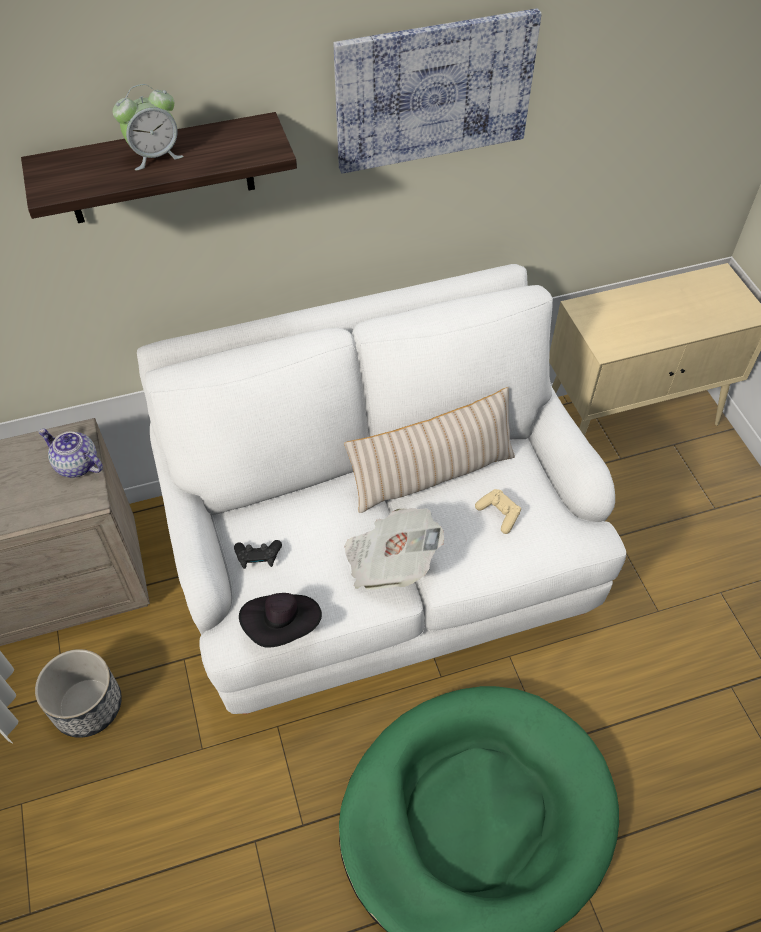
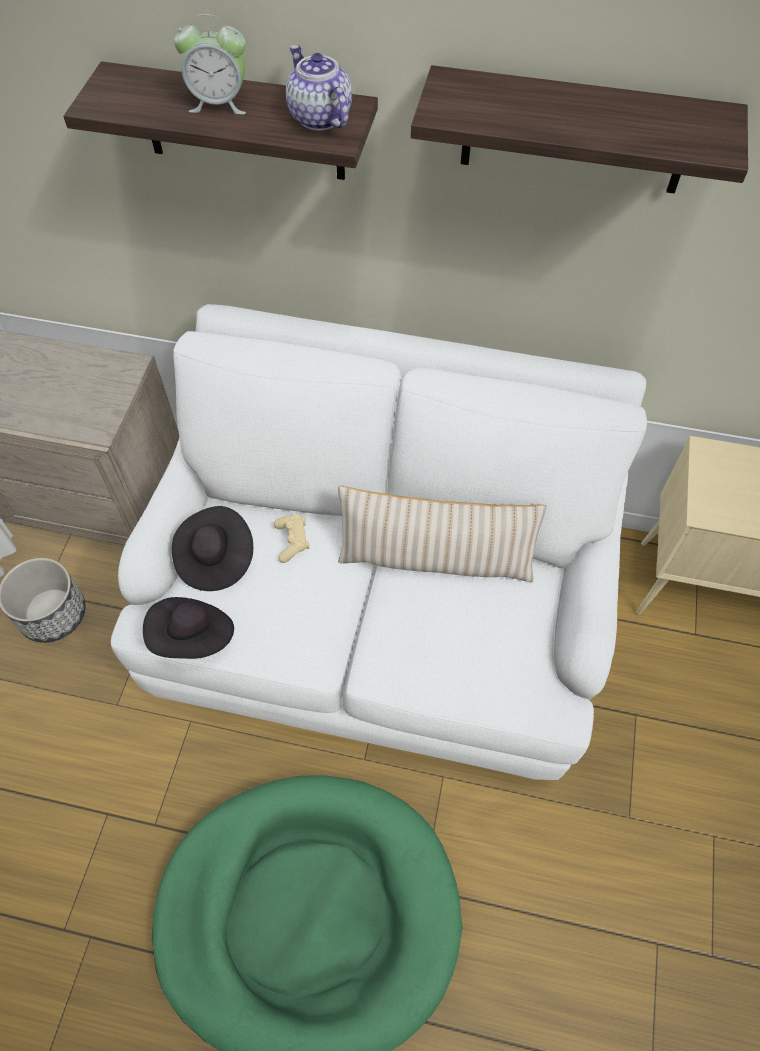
camera: 30 degrees right, 5 degrees up
teapot [39,429,103,478] -> teapot moved to [286,45,352,131]
black game controller [234,540,282,569] -> black hat [172,506,253,591]
picture [333,8,542,174] -> shelf [411,65,748,194]
newspaper [344,508,444,590] -> none
beige game controller [475,489,521,534] -> beige game controller moved to [274,514,310,563]

